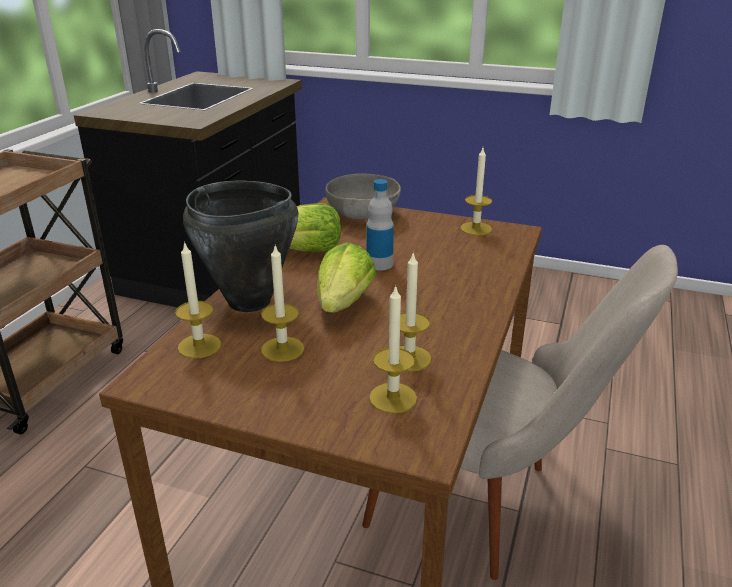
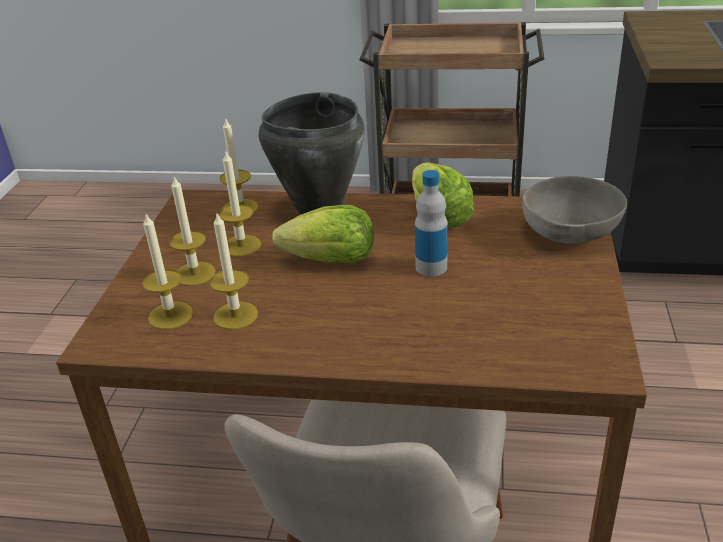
camera: 80 degrees right, 5 degrees up
candle [460,148,492,236] -> candle moved to [170,177,216,286]

